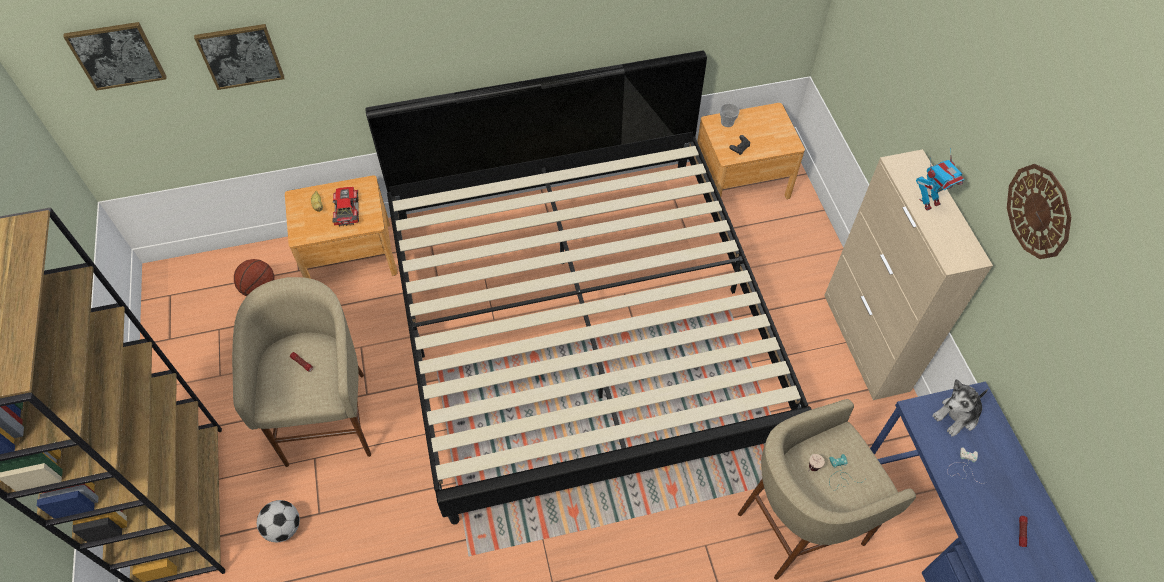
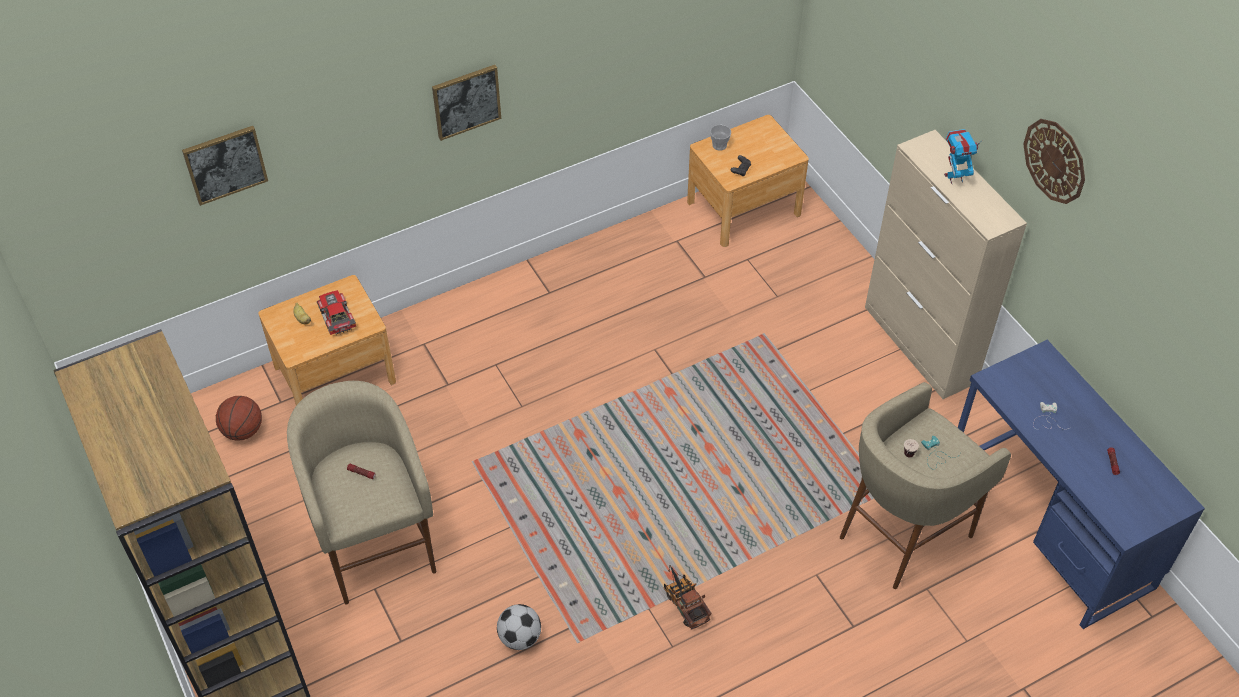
camera: 15 degrees left, 5 degrees down
picture [63,22,166,91] -> picture moved to [432,65,501,141]
football [257,500,300,542] -> football moved to [497,604,541,650]
bed [365,50,812,525] -> none
toy robot [916,148,964,211] -> toy robot turned 150 degrees counterclockwise [944,129,979,184]
plush toy [932,379,988,437] -> none
none -> toy truck [664,565,712,630]

